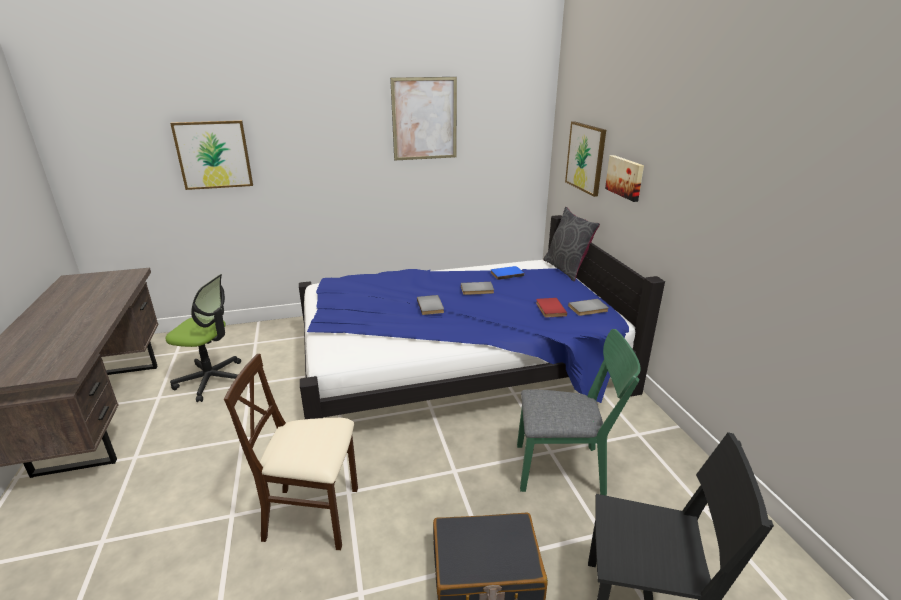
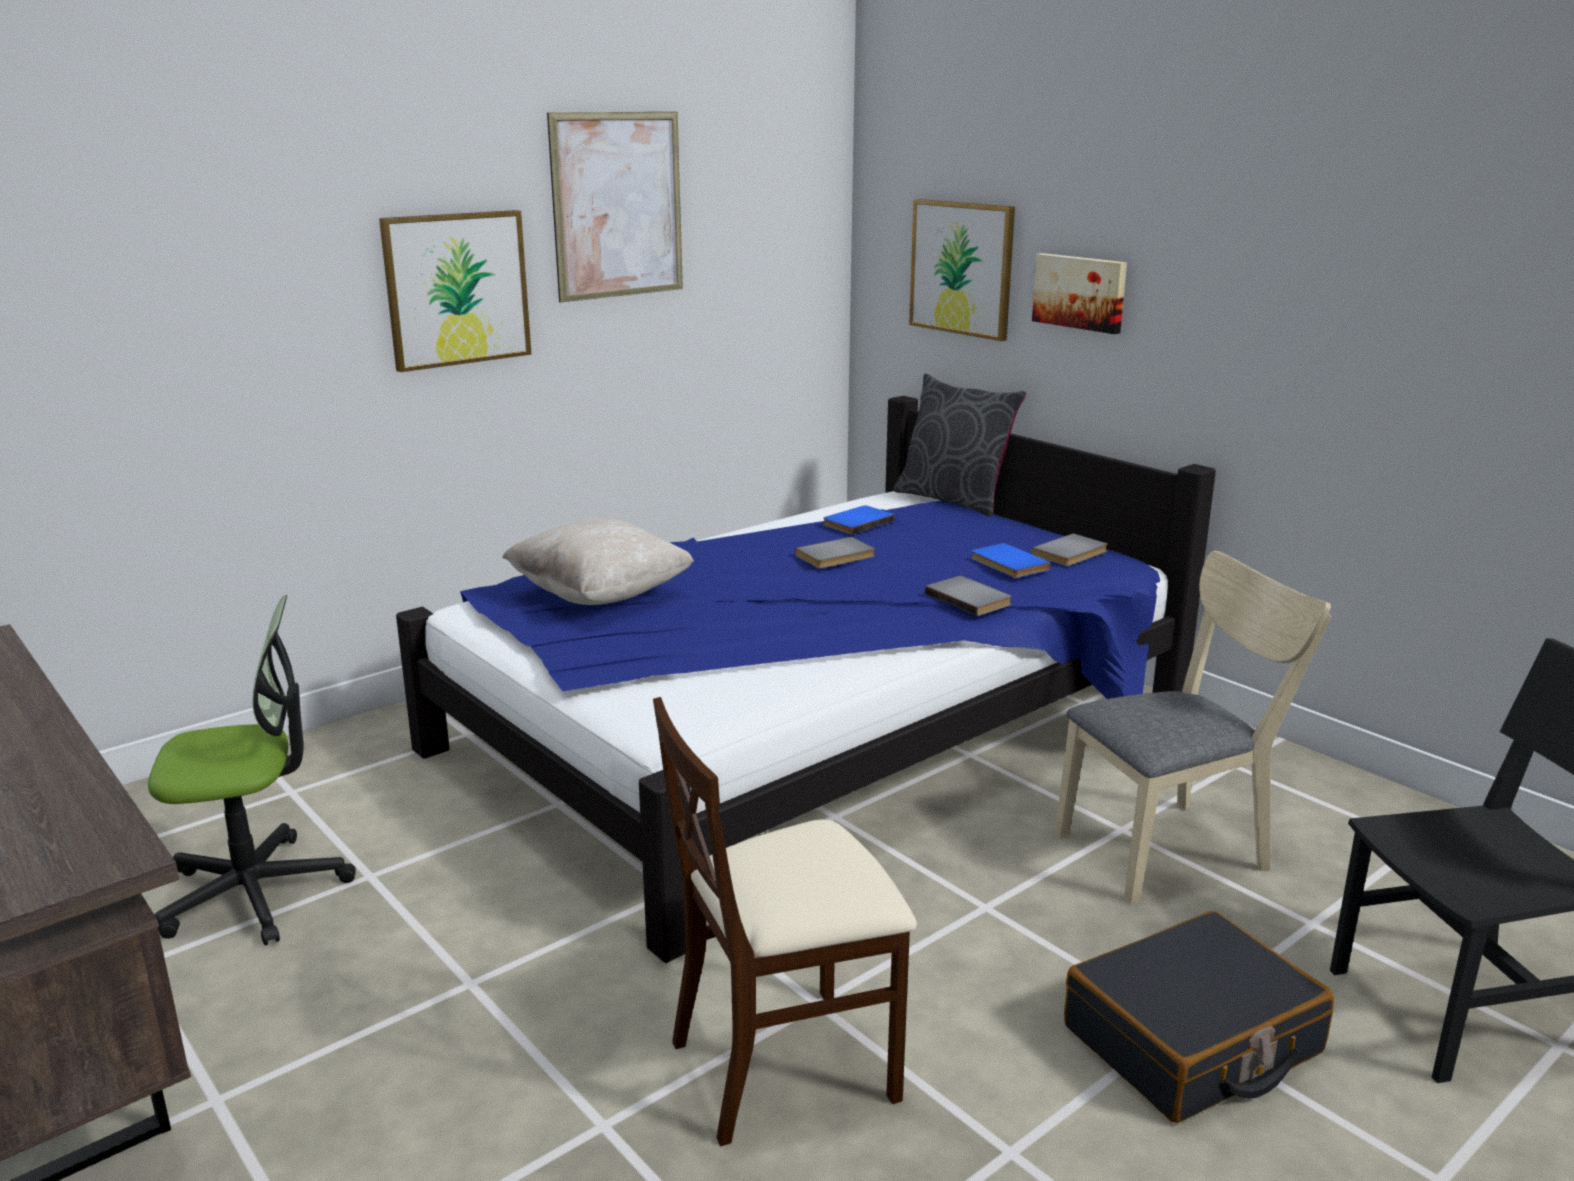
camera: 25 degrees left, 5 degrees down
picture [170,120,253,190] -> picture moved to [379,210,532,372]
grey book [417,295,444,315] -> grey book moved to [925,576,1012,616]
green chair [517,329,641,496] -> beige chair [1055,551,1331,904]
red book [536,298,567,318] -> blue book [971,543,1051,578]
none -> beige pillow [502,517,694,605]

